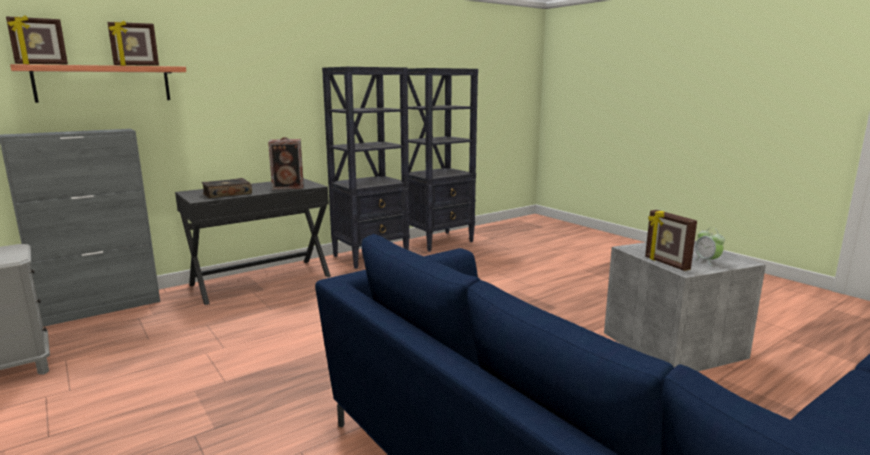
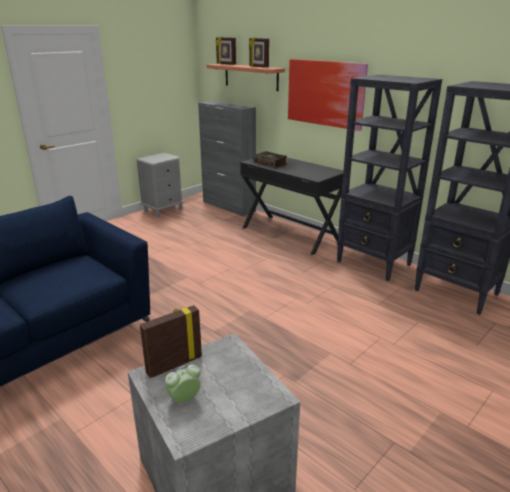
camera: 80 degrees right, 10 degrees up
speaker [268,137,304,190] -> none
none -> picture [288,59,368,131]

